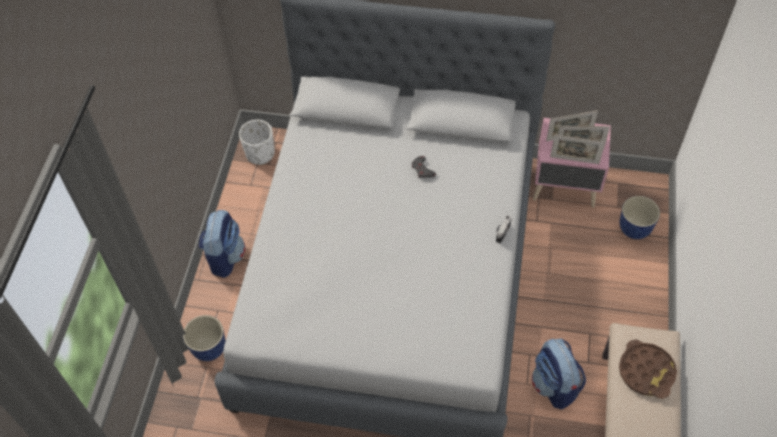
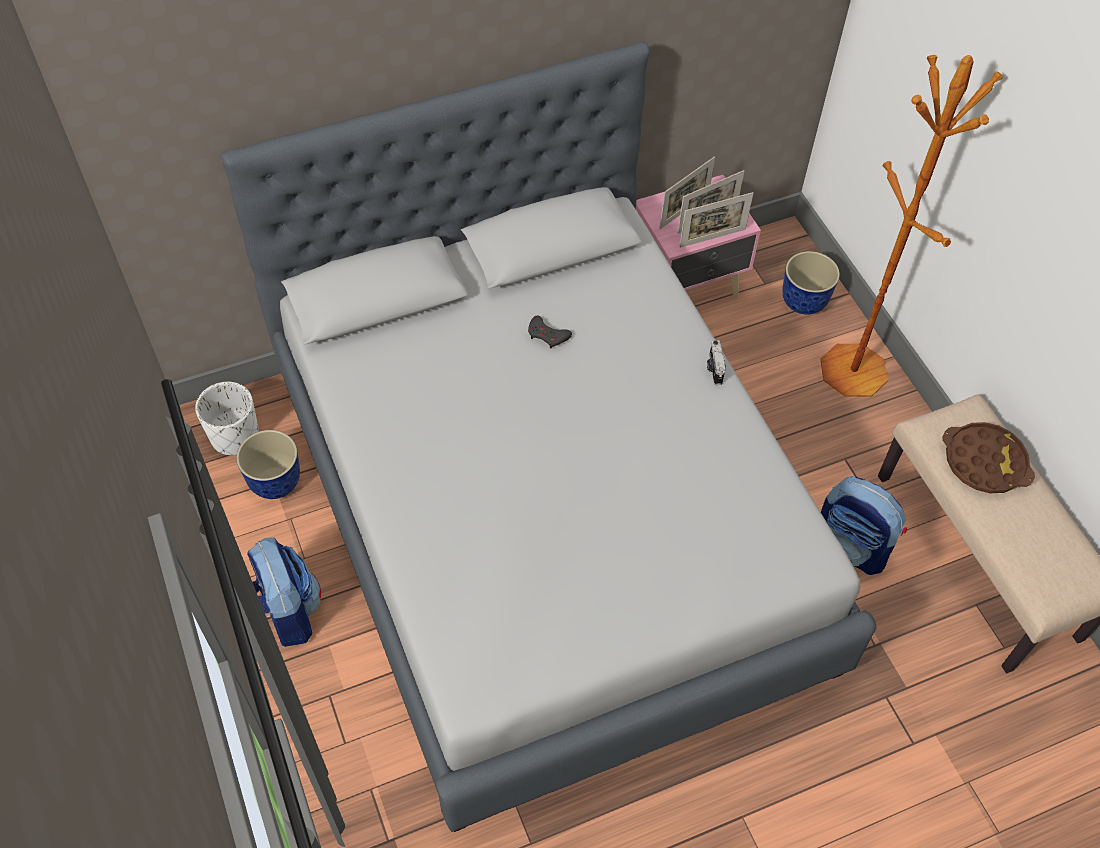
camera: 35 degrees left, 0 degrees up
planter [183,315,226,361] -> planter moved to [236,430,300,499]
none -> orange clothes rack [820,55,1003,397]

